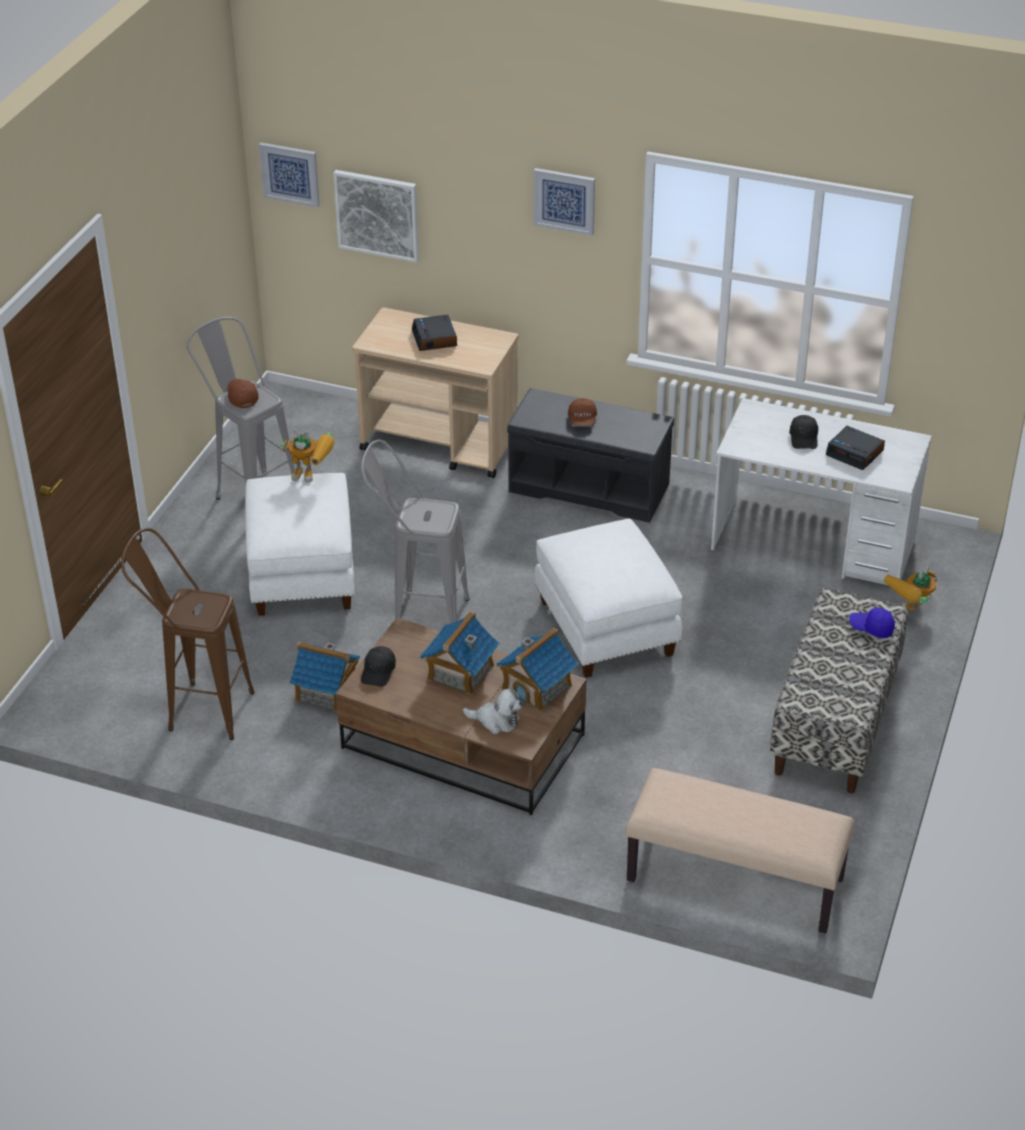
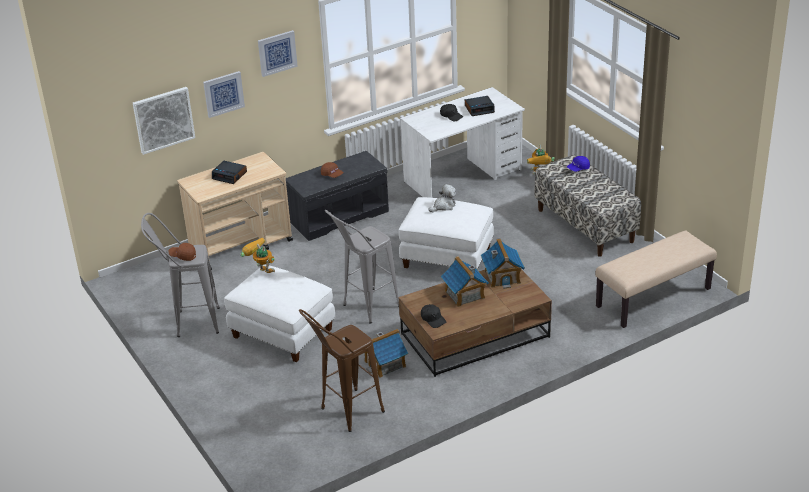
camera: 50 degrees left, 5 degrees down
picture [259,143,320,208] -> picture moved to [203,71,245,118]
toy robot [280,430,335,483] -> toy robot turned 105 degrees counterclockwise [240,238,275,273]
plush toy [463,688,522,734] -> plush toy moved to [428,184,456,212]

